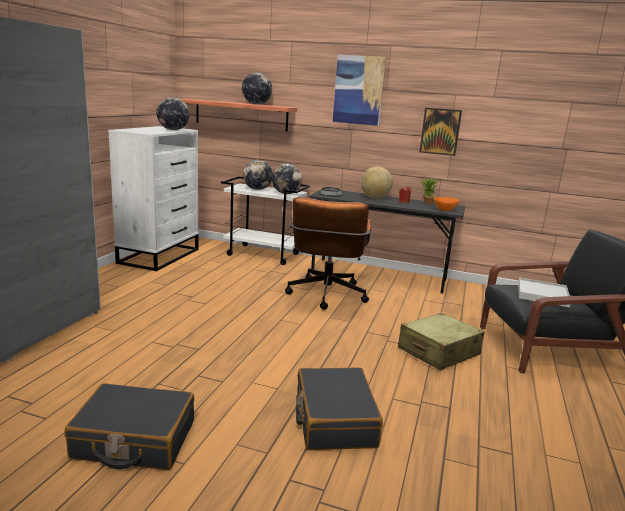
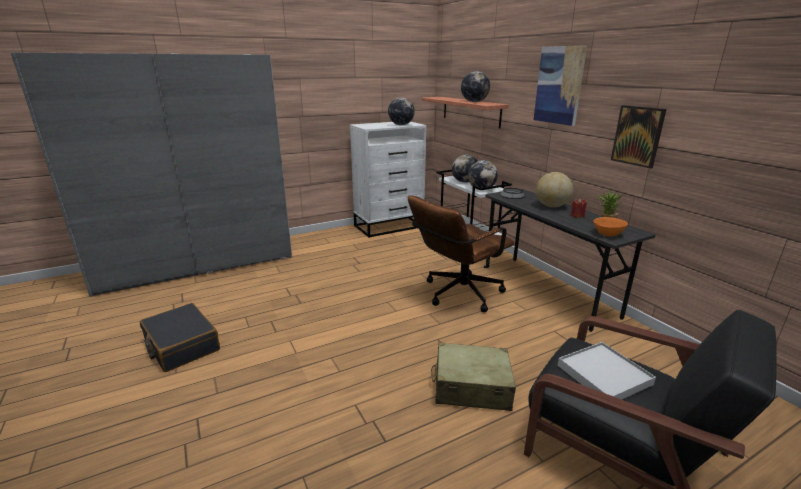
camera: 45 degrees right, 5 degrees up
black suitcase [296,367,383,450] -> none

